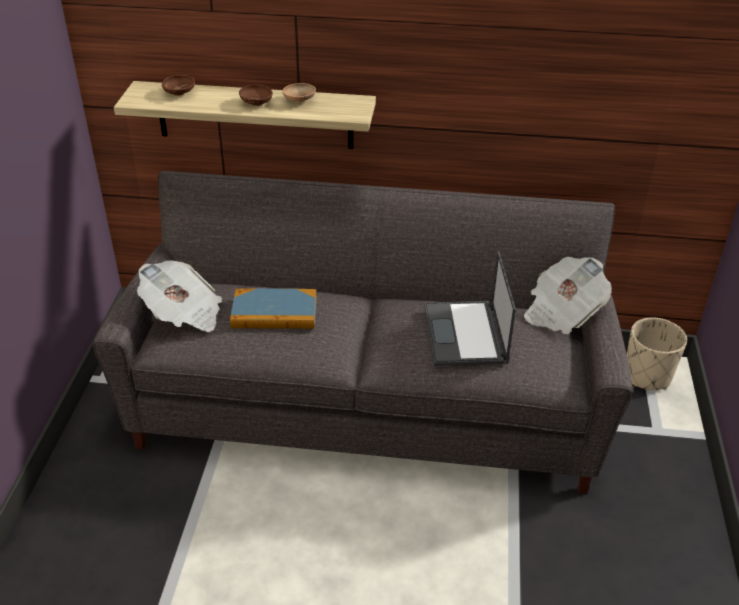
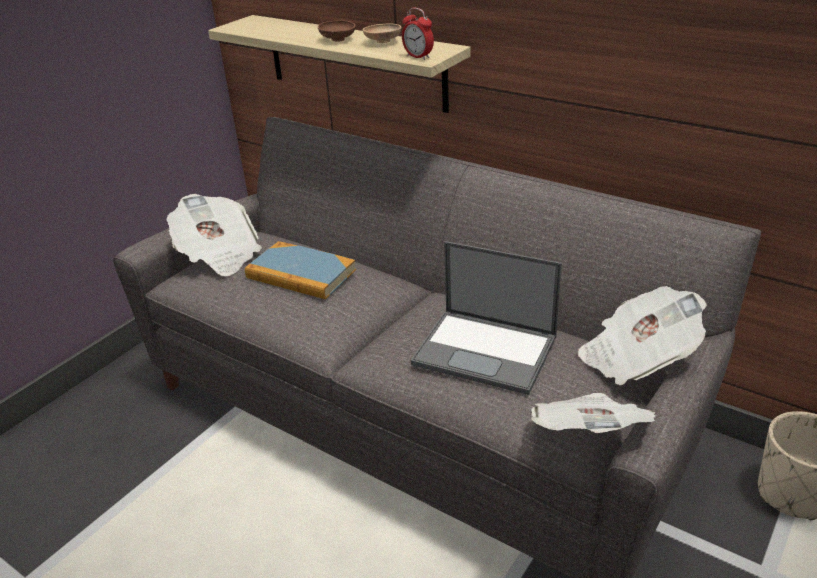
camera: 30 degrees right, 5 degrees down
brown bowl [162,75,195,96] -> none
laptop [424,251,516,366] -> laptop turned 90 degrees counterclockwise [411,241,562,395]
none -> alarm clock [402,8,434,60]
none -> newspaper [531,393,655,433]

